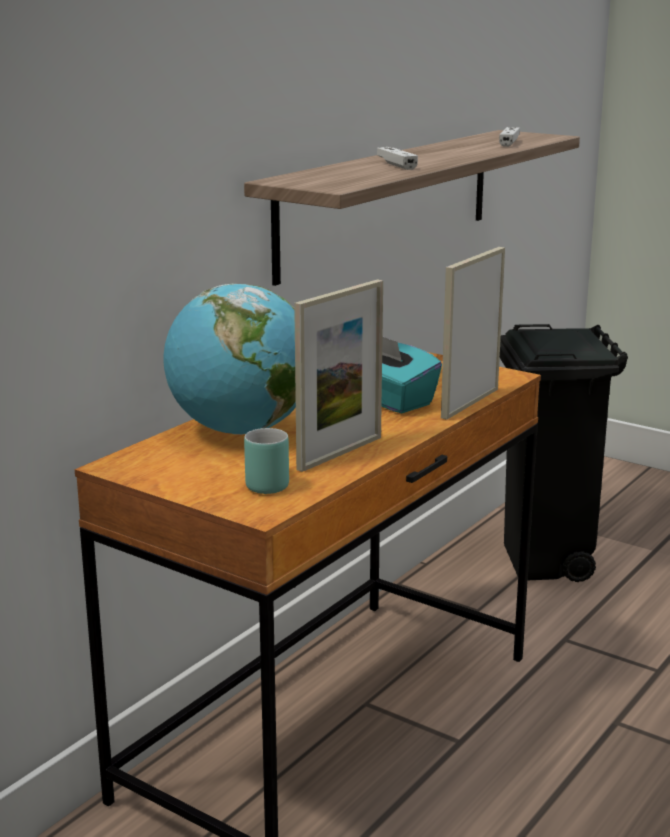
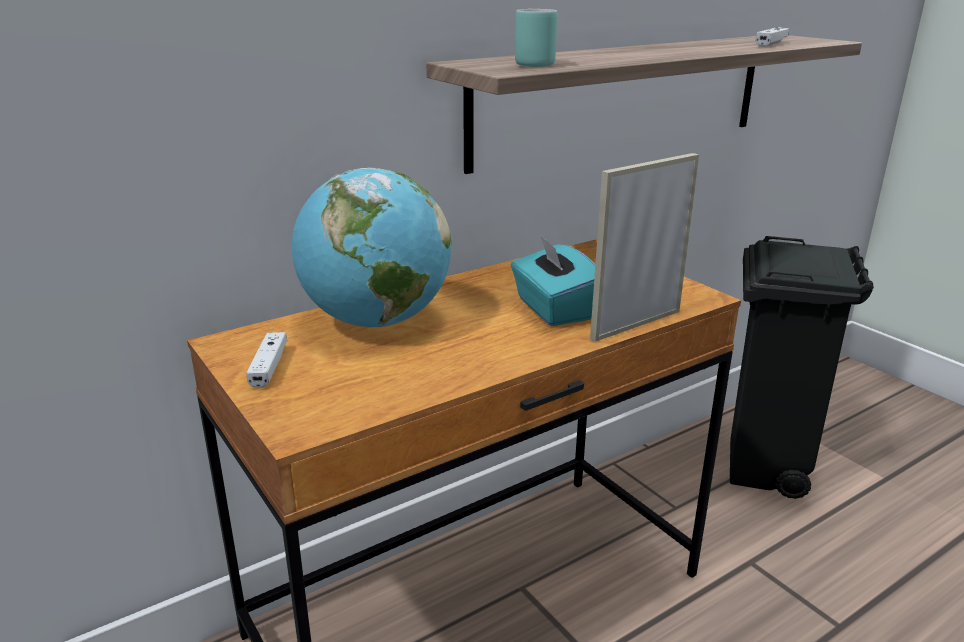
camera: 20 degrees right, 5 degrees up
turquoise mug [244,428,289,494] -> turquoise mug moved to [515,9,557,67]
picture frame [294,279,383,472] -> none
white game controller [377,147,418,170] -> white game controller moved to [246,332,287,388]

